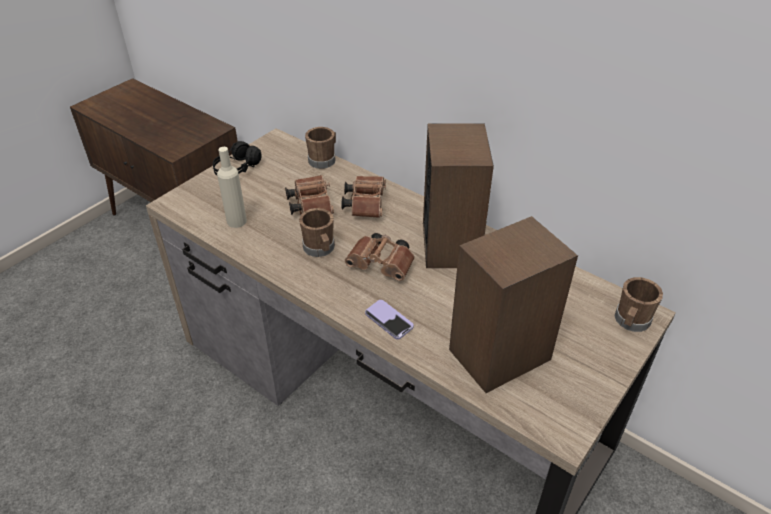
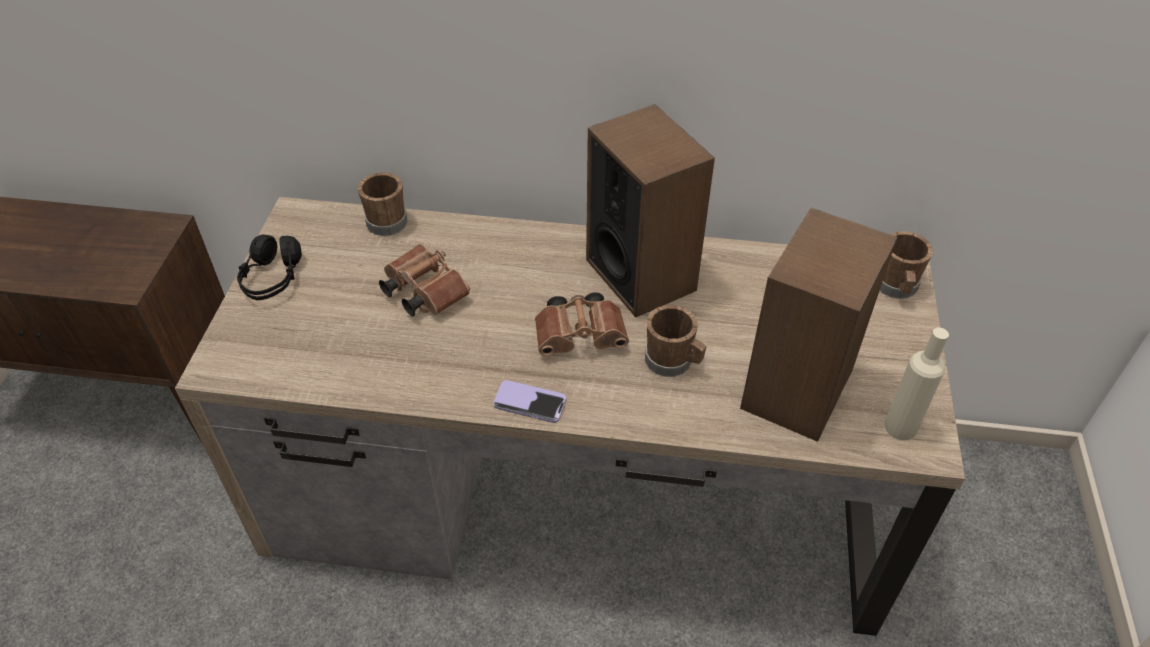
camera: 30 degrees left, 5 degrees up
beige bottle [217,147,247,228] -> beige bottle moved to [884,328,949,440]
brown mug [299,208,335,257] -> brown mug moved to [645,305,707,377]
brown binoculars [341,176,386,218] -> none
phone [365,300,414,340] -> phone moved to [493,380,567,423]

